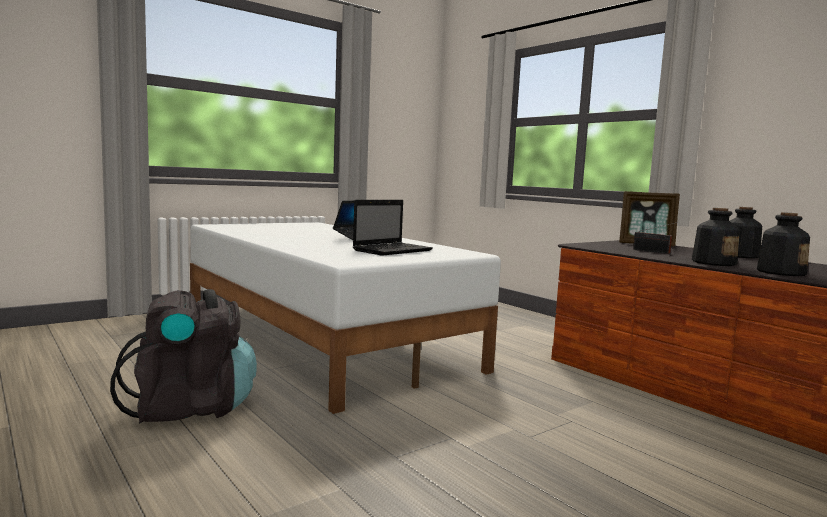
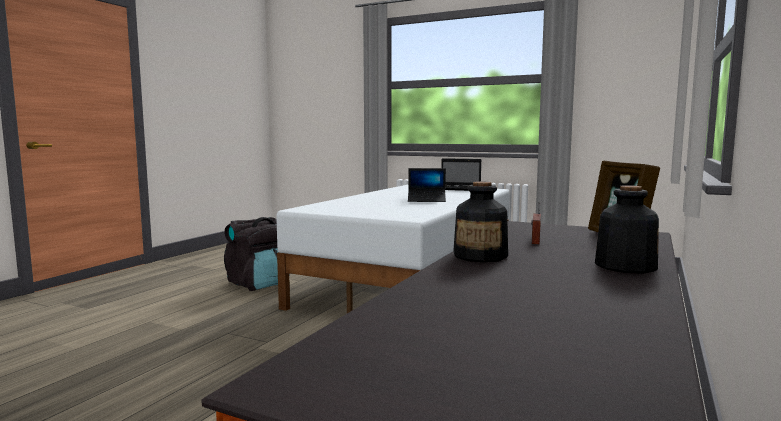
camera: 65 degrees right, 0 degrees up
laptop [353,200,433,256] -> laptop moved to [441,158,481,191]
bottle [757,212,810,276] -> none

